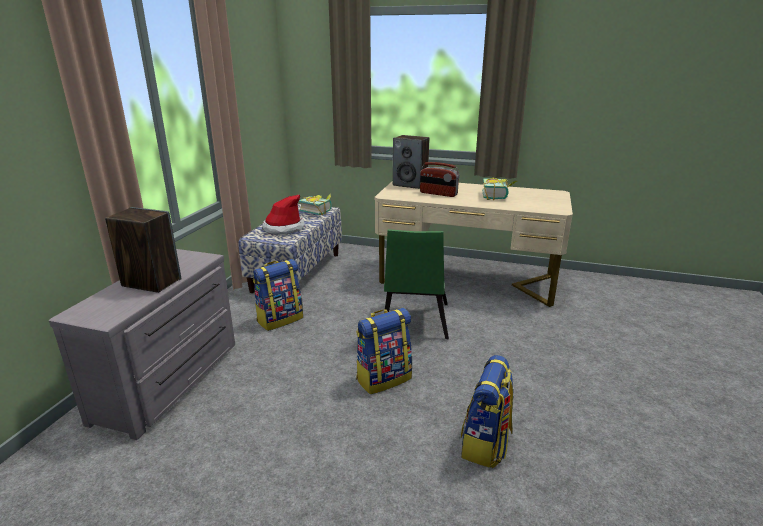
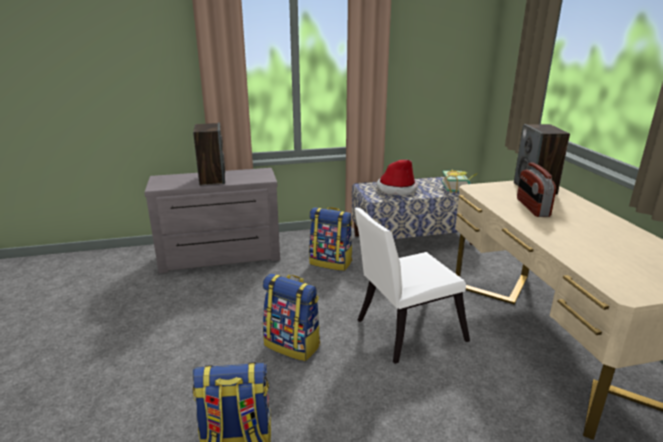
camera: 60 degrees right, 0 degrees up
green chair [384,229,449,339] -> white chair [355,208,470,364]
book [482,177,517,200] -> none

